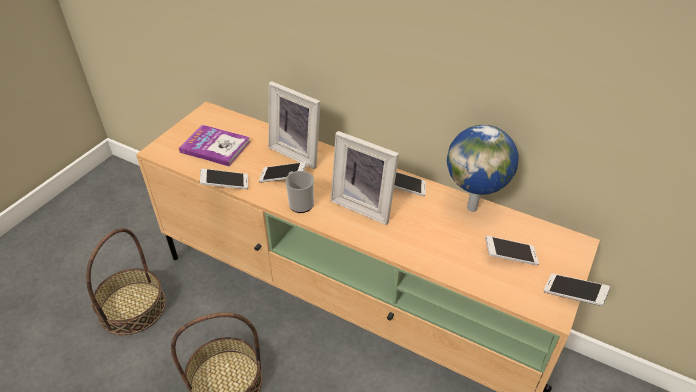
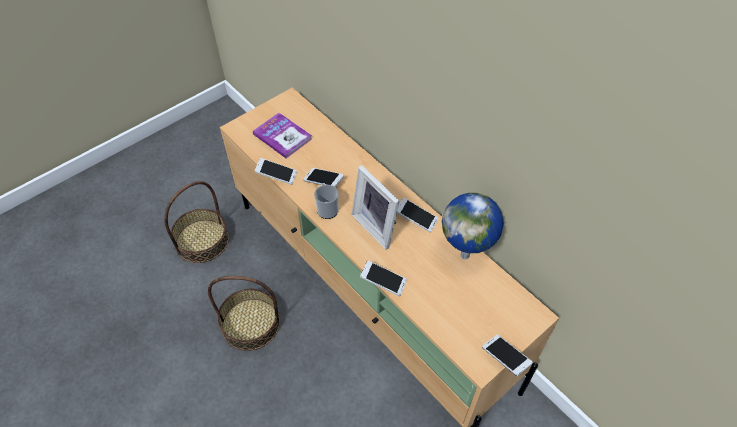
camera: 20 degrees right, 10 degrees up
picture frame [268,81,321,169] -> none
phone [485,236,539,266] -> phone moved to [360,260,407,296]

